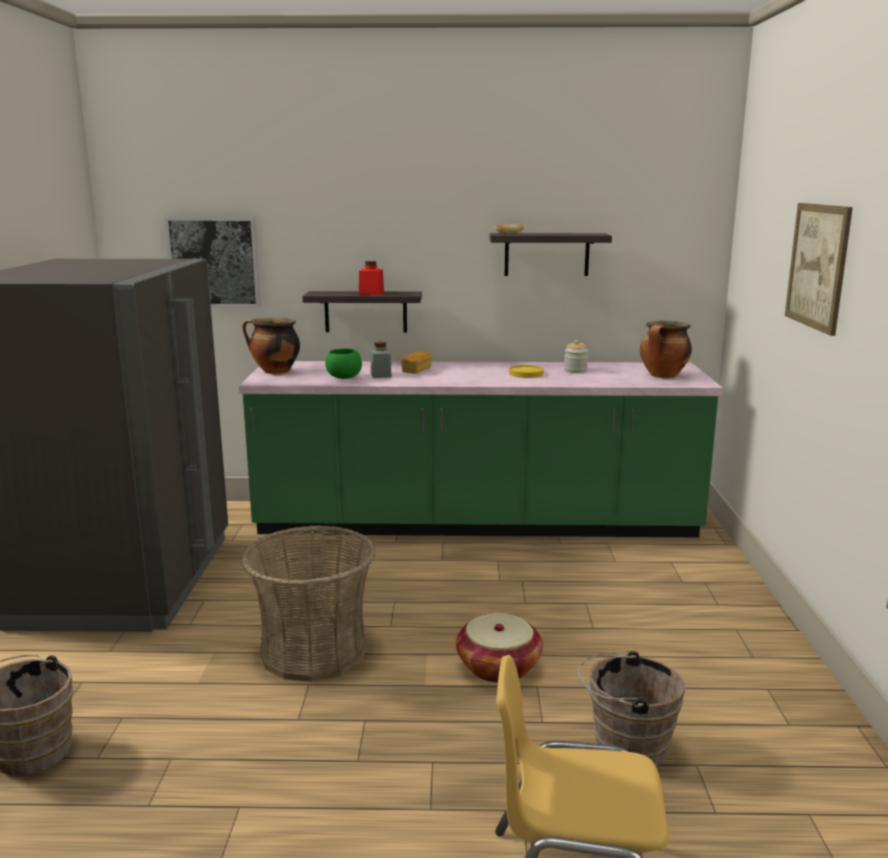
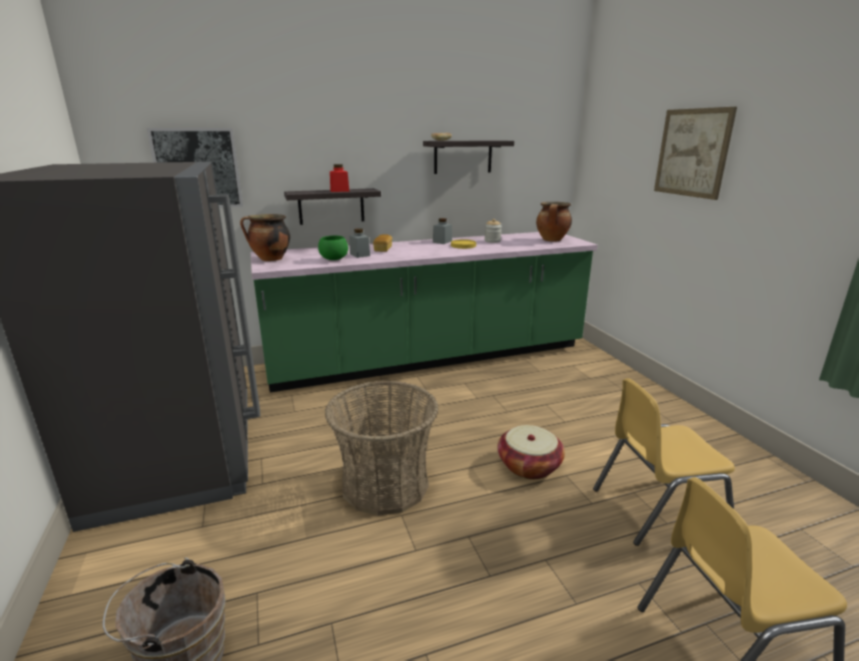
camera: 20 degrees left, 5 degrees up
brown bucket [578,650,686,767] -> yellow chair [593,378,735,546]
none -> grey jar [433,218,452,244]

